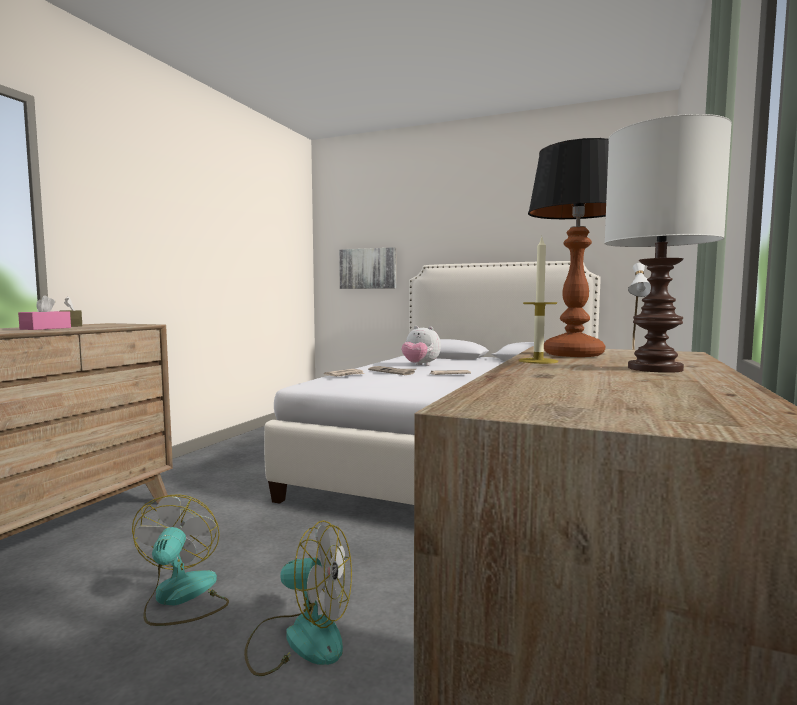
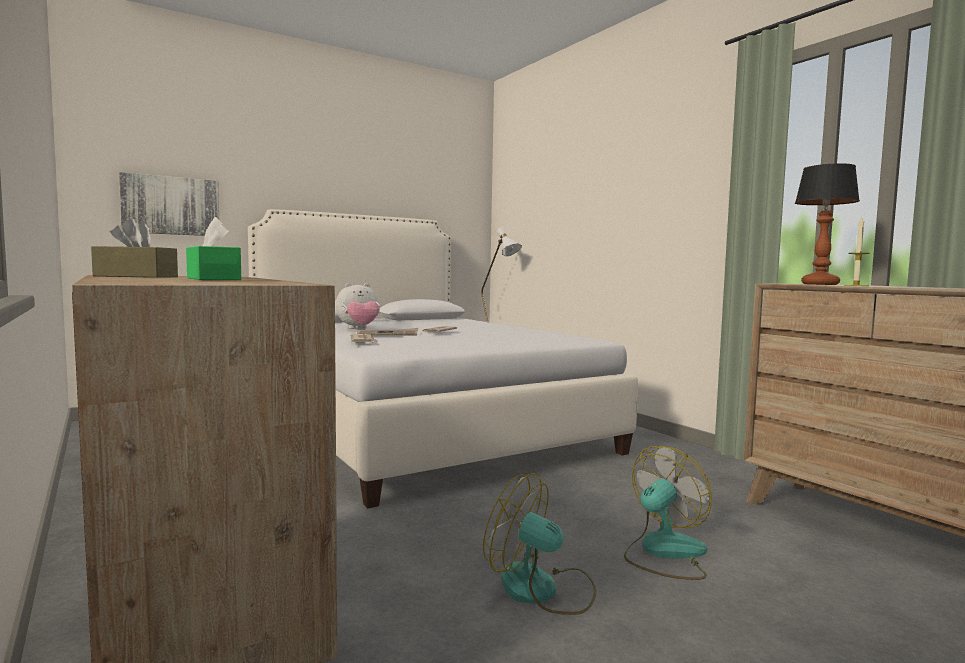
camera: 55 degrees left, 0 degrees up
pink tissue box [18,295,71,330] -> green tissue box [186,217,241,280]
white table lamp [604,114,732,373] -> none

